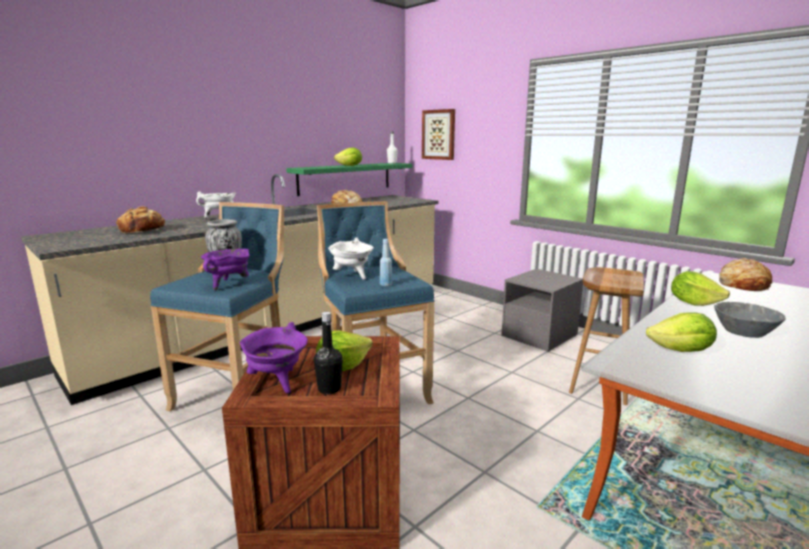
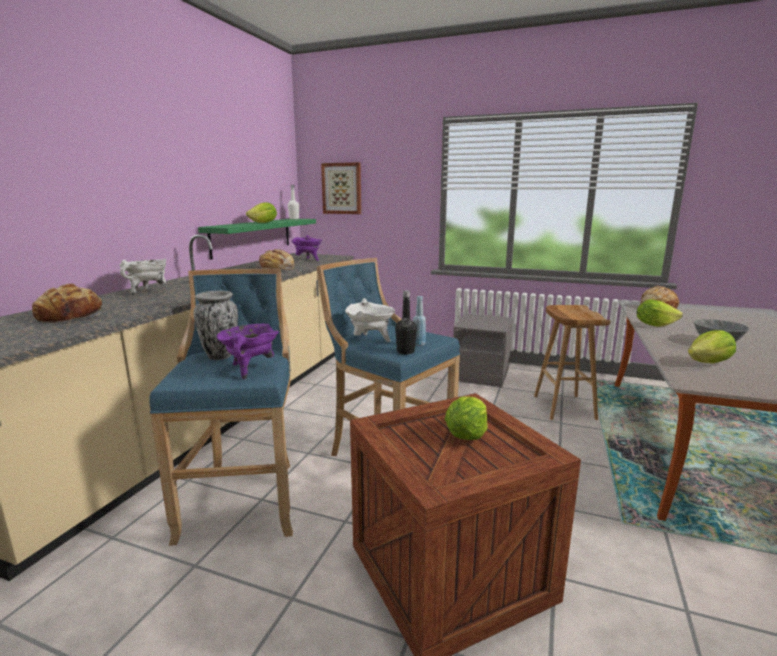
camera: 25 degrees left, 0 degrees up
purple cooking pot [239,322,308,393] -> purple cooking pot moved to [291,235,322,261]
black bottle [314,312,343,394] -> black bottle moved to [395,290,417,355]

